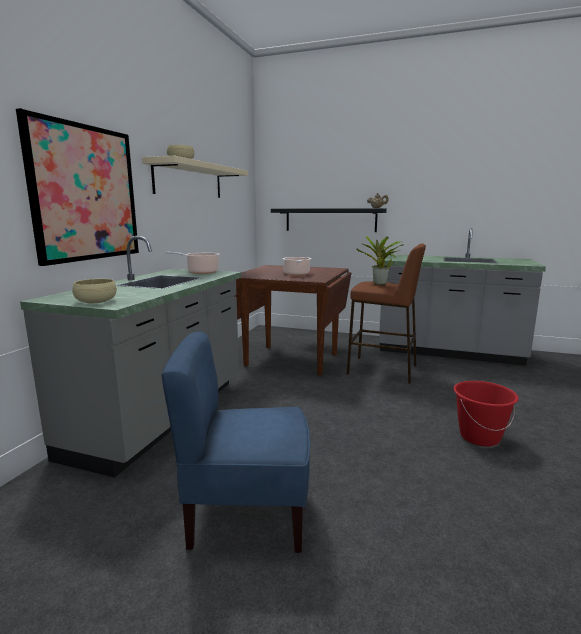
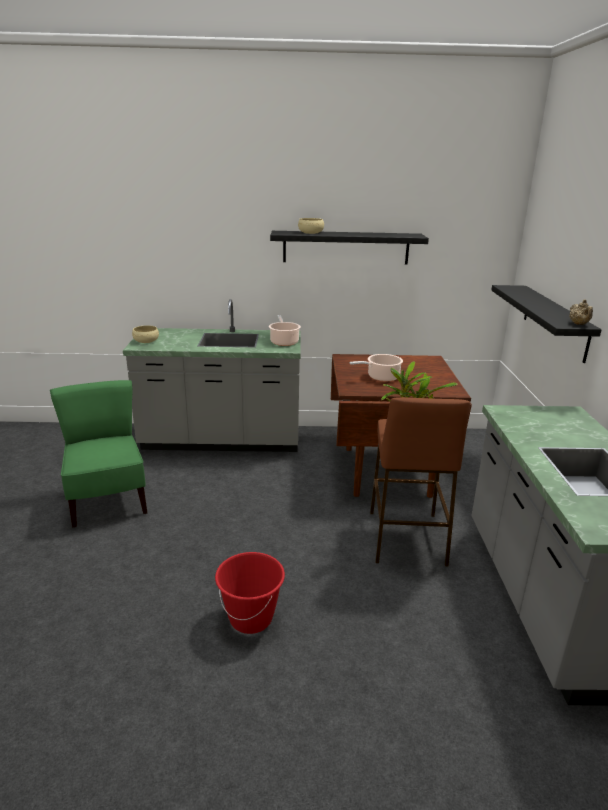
camera: 70 degrees right, 10 degrees up
picture [16,108,139,266] -> none
beige shelf [142,156,248,198] -> black shelf [270,231,429,265]
blue chair [161,331,310,553] -> green chair [50,380,147,528]

